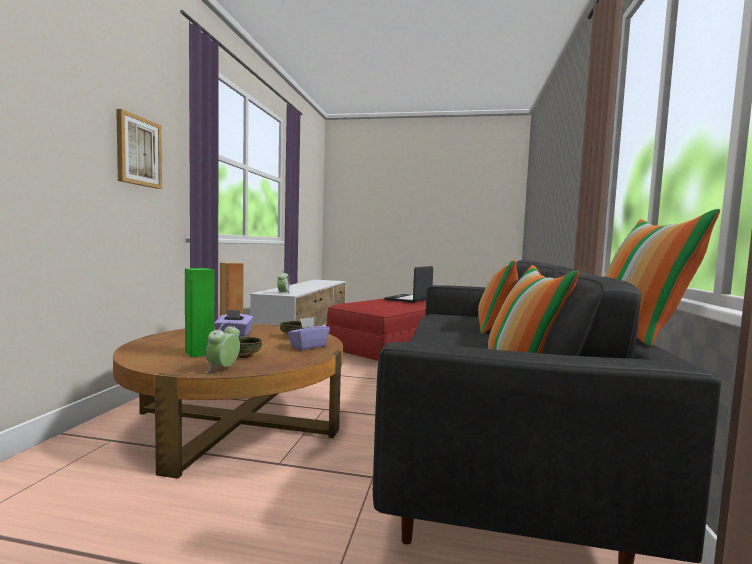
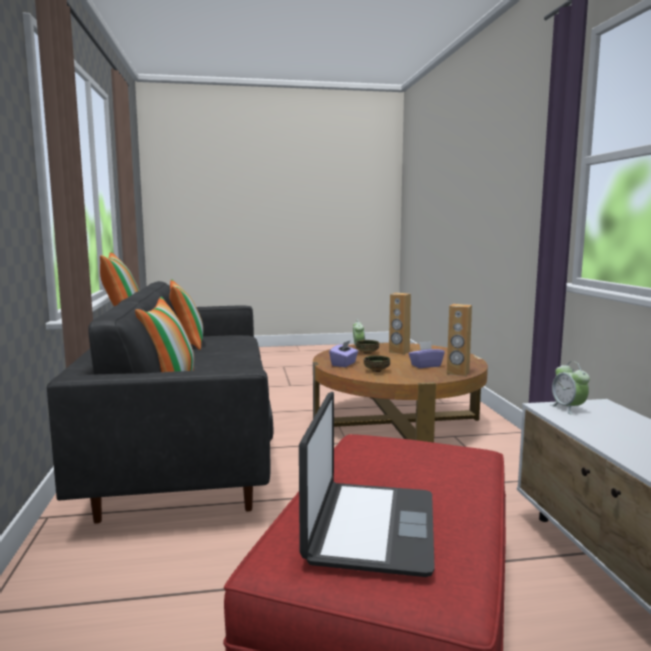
camera: 160 degrees right, 5 degrees up
picture [116,109,162,189] -> none
green speaker [185,268,214,357] -> brown speaker [389,293,411,354]

